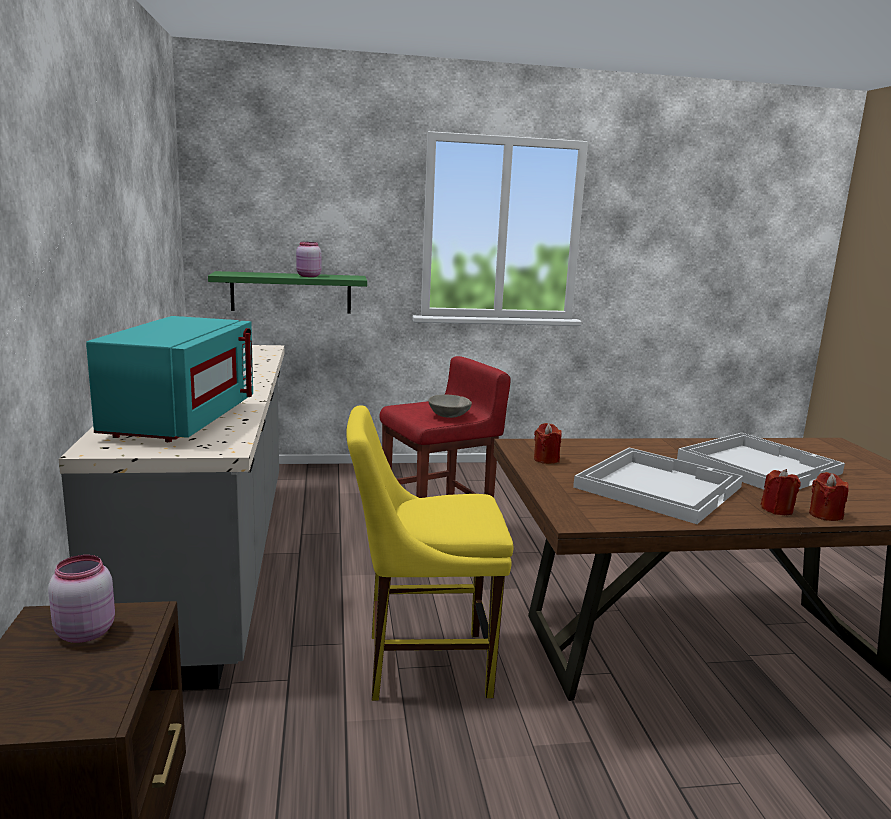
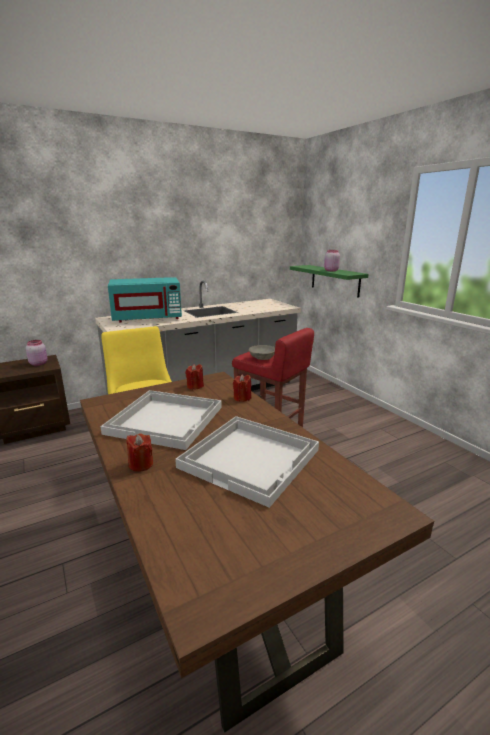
camera: 70 degrees right, 5 degrees up
red candle [809,472,849,521] -> red candle moved to [233,374,251,402]

